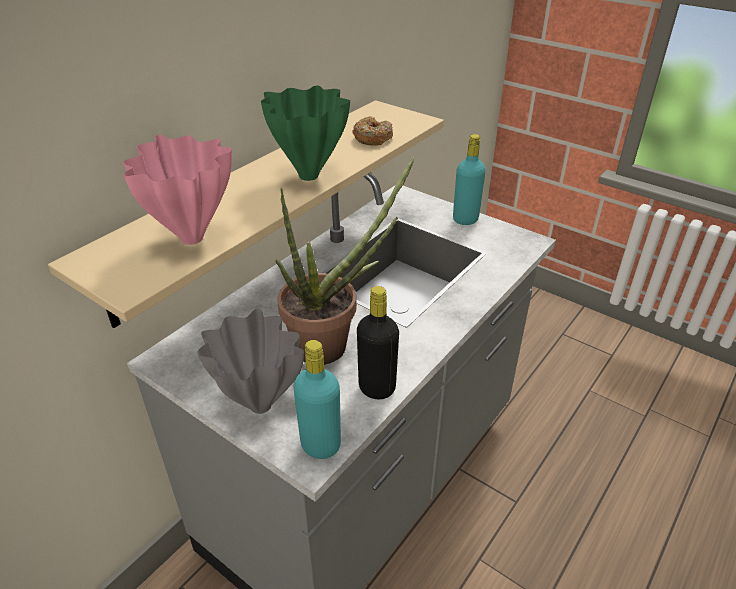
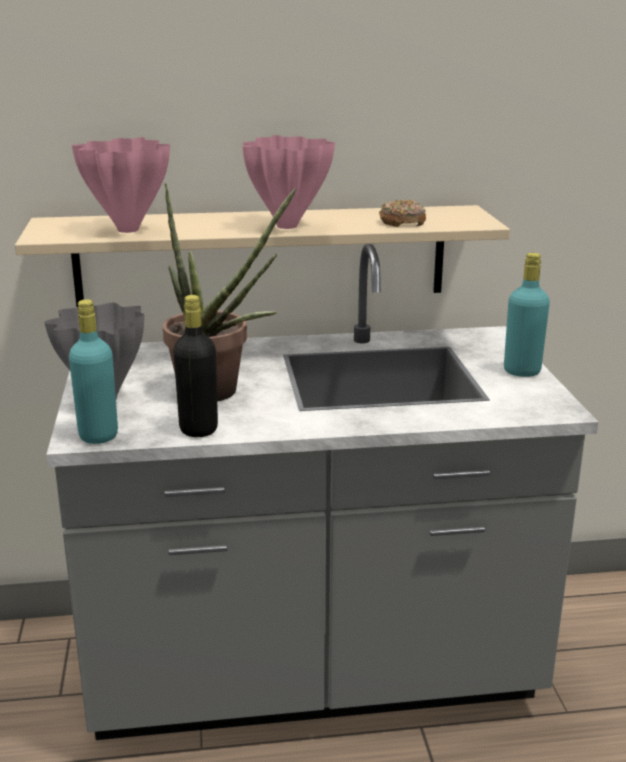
camera: 45 degrees right, 15 degrees down
green vase [261,86,350,181] -> pink vase [242,135,335,229]

